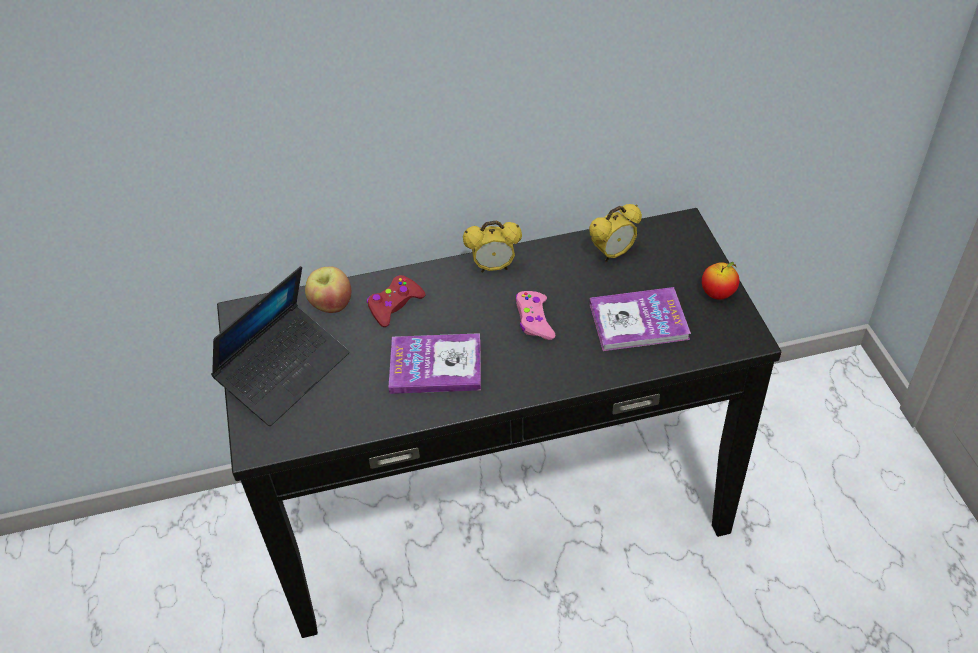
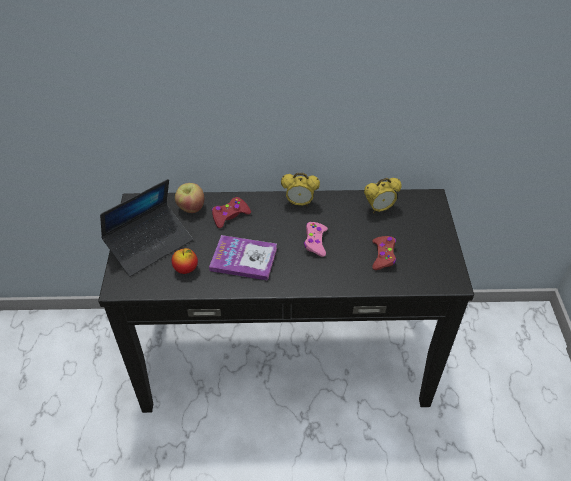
camera: 10 degrees right, 0 degrees up
book [589,287,691,351] -> red game controller [372,236,396,270]
apple [702,262,739,300] -> apple moved to [172,248,198,274]

